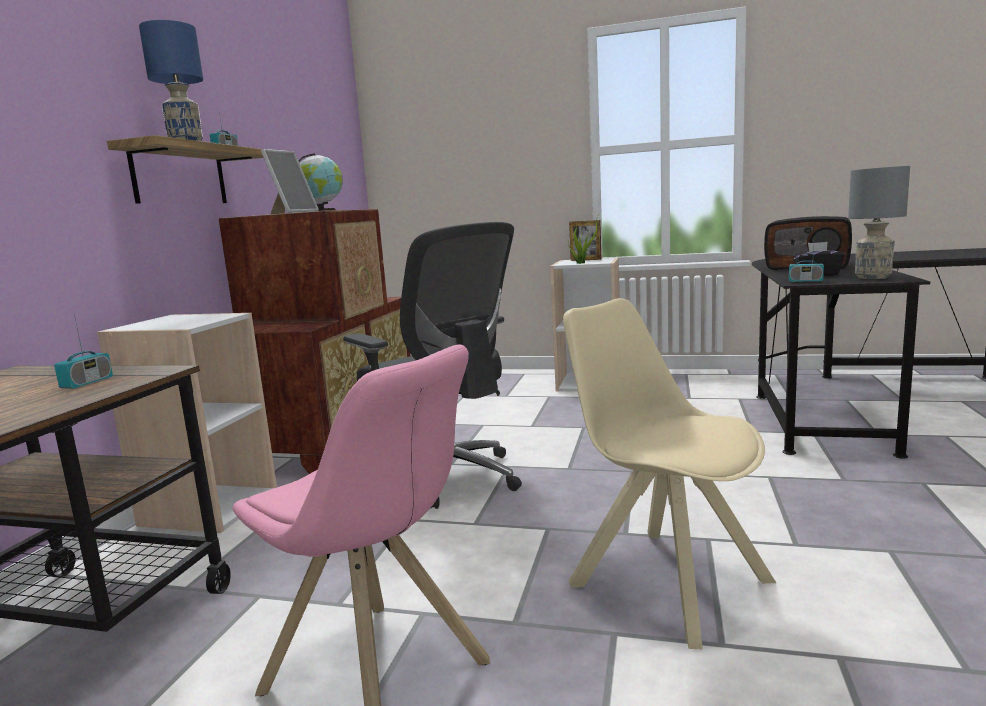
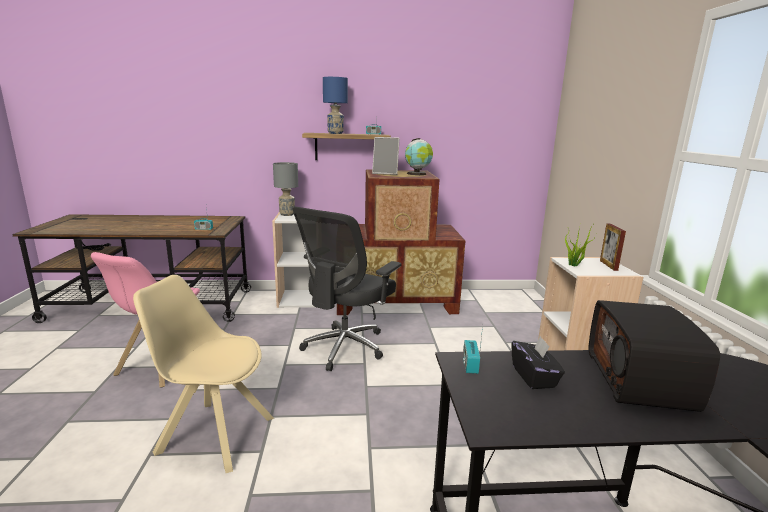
camera: 70 degrees right, 5 degrees up
beige chair [563,298,776,649] -> beige chair turned 105 degrees counterclockwise [133,275,274,473]
grey table lamp [848,166,910,279] -> grey table lamp moved to [273,162,298,216]

